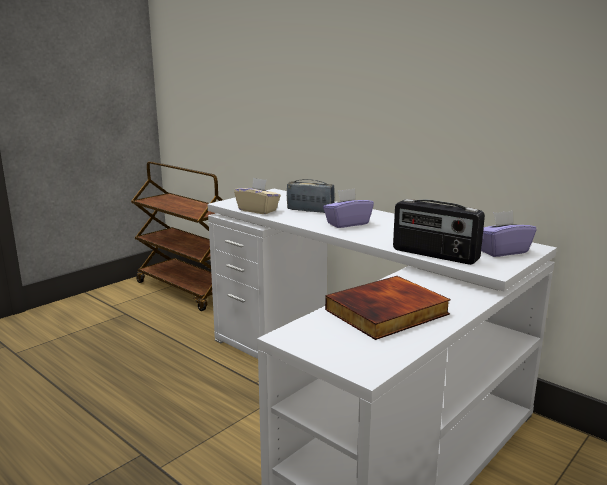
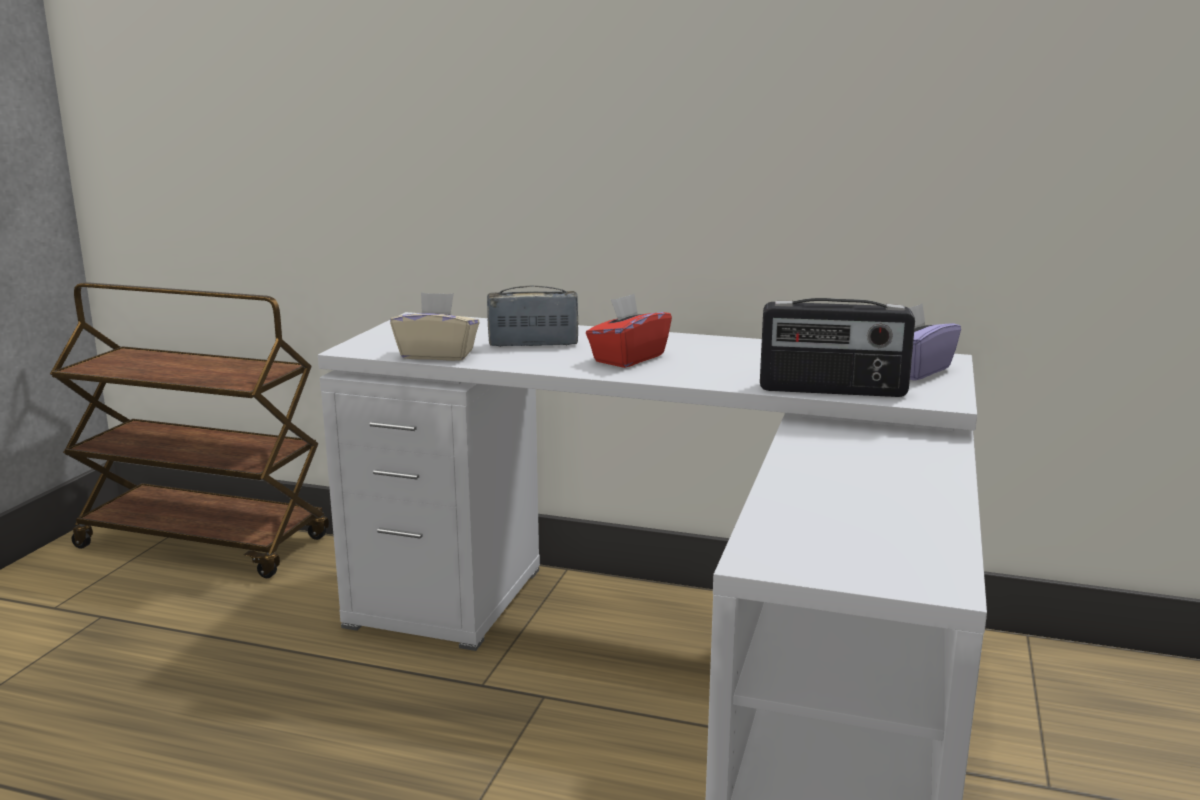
camera: 25 degrees left, 0 degrees up
purple tissue box [323,188,374,228] -> red tissue box [586,294,672,368]
book [325,276,451,340] -> none

